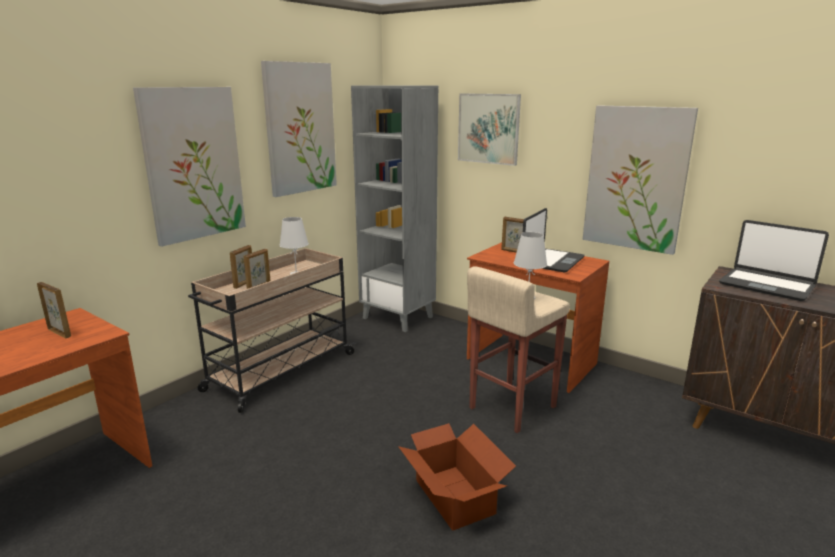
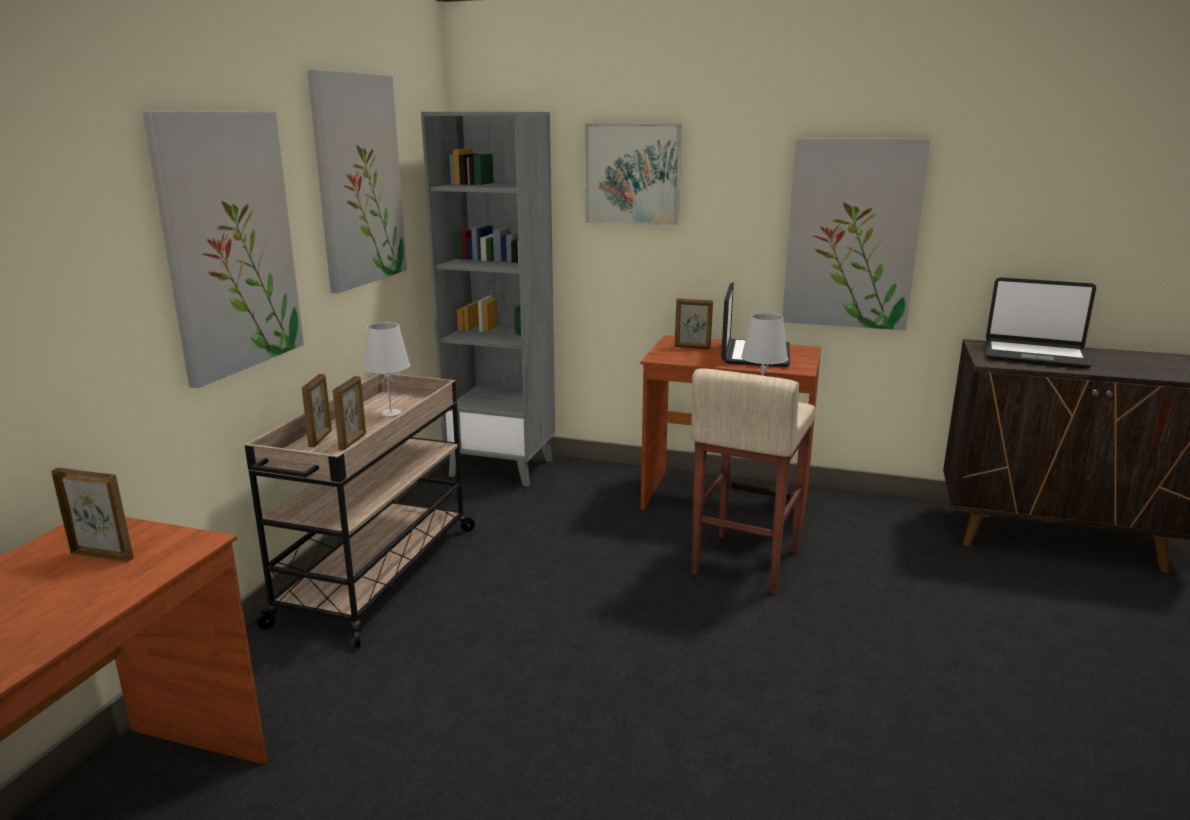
camera: 20 degrees left, 0 degrees up
cardboard box [398,423,516,531] -> none

